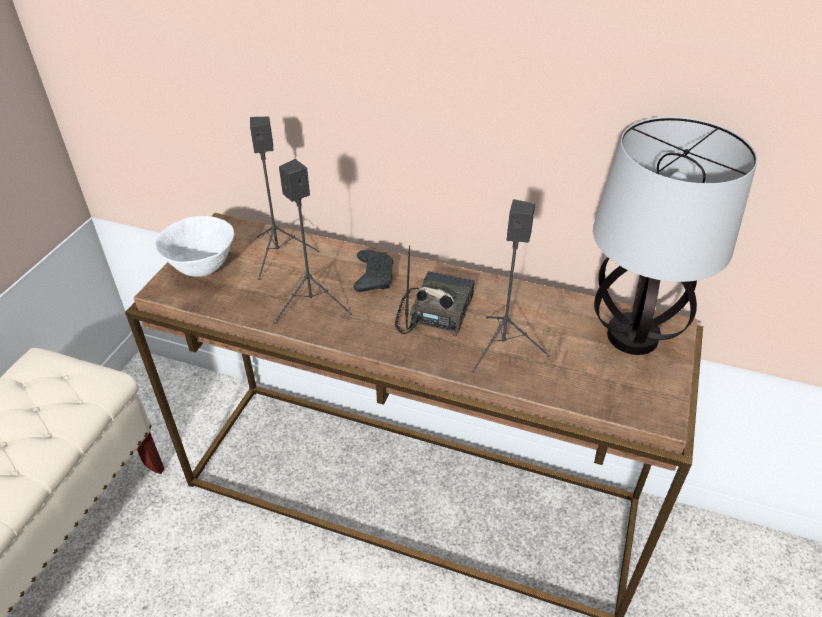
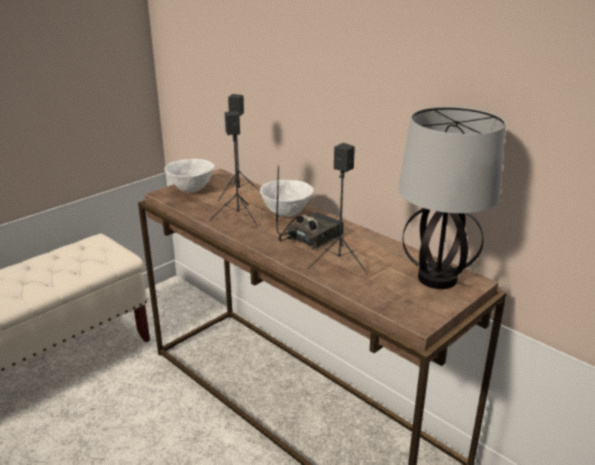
camera: 25 degrees right, 15 degrees down
black game controller [354,250,394,292] -> white bowl [260,180,313,217]

